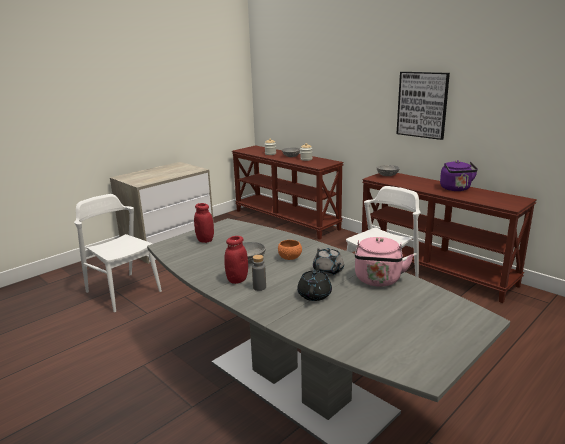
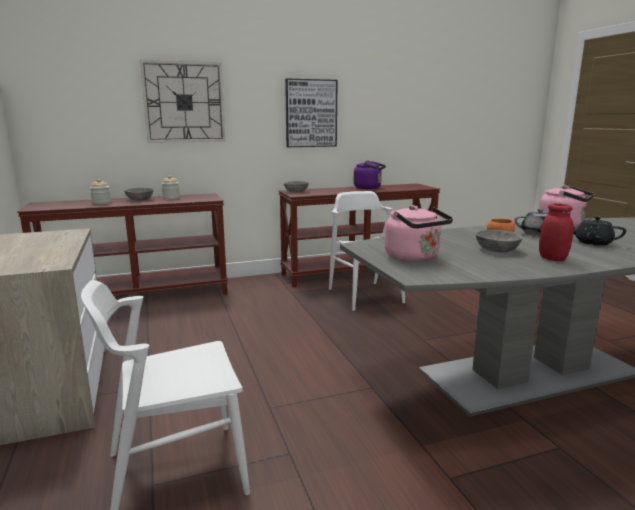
camera: 65 degrees left, 5 degrees down
red jar [194,203,214,243] -> pink kettle [385,205,453,262]
grey bottle [252,255,266,291] -> none
none -> wall clock [140,60,226,143]

